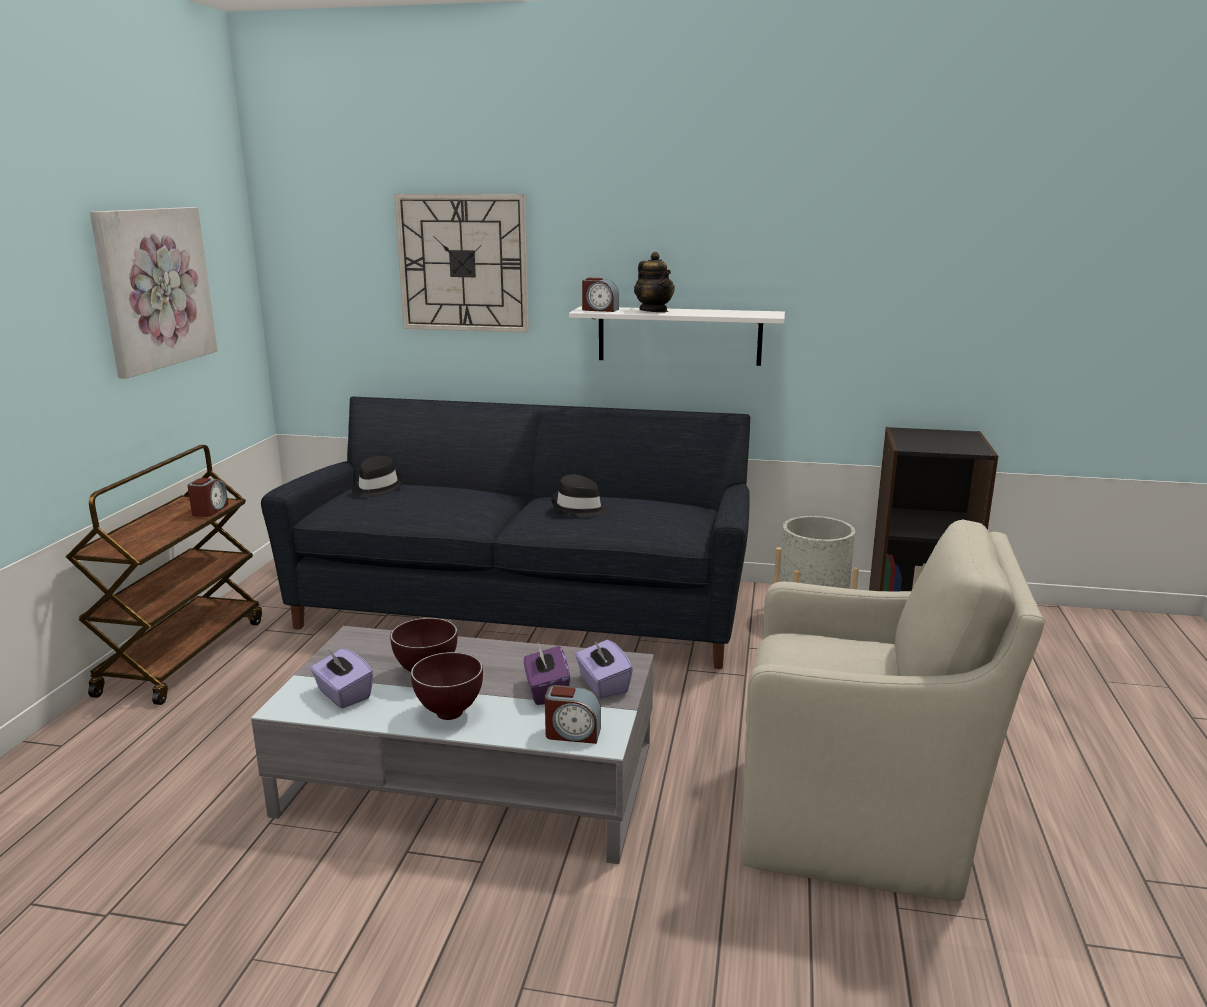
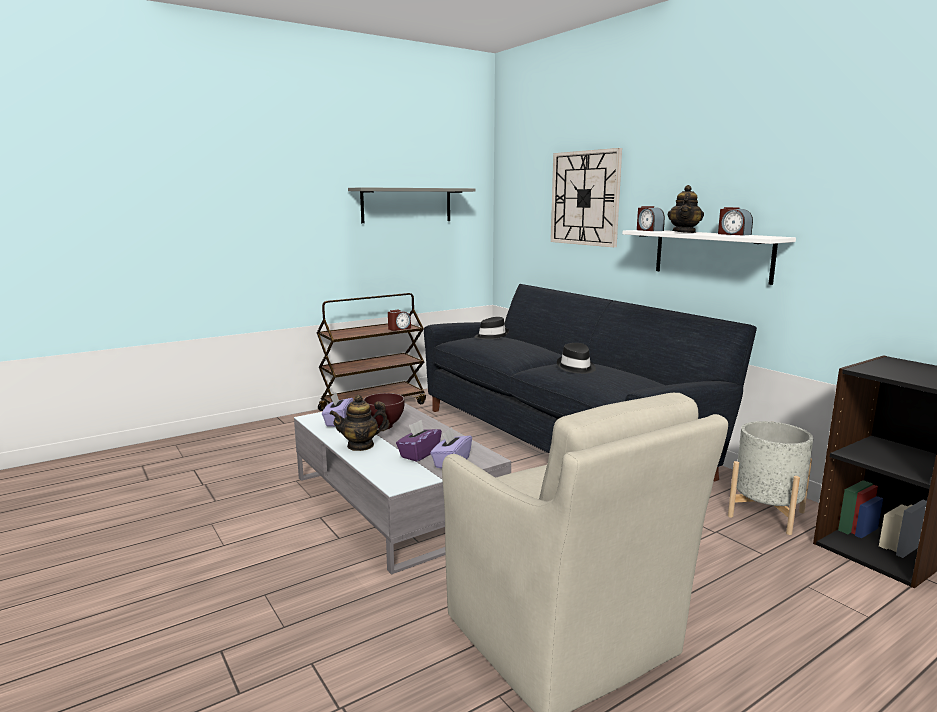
camera: 45 degrees right, 5 degrees down
picture [90,207,218,379] -> grey shelf [348,187,476,223]
brown bowl [411,652,483,720] -> teapot [330,395,390,451]
alarm clock [545,685,601,744] -> alarm clock moved to [718,207,753,236]

